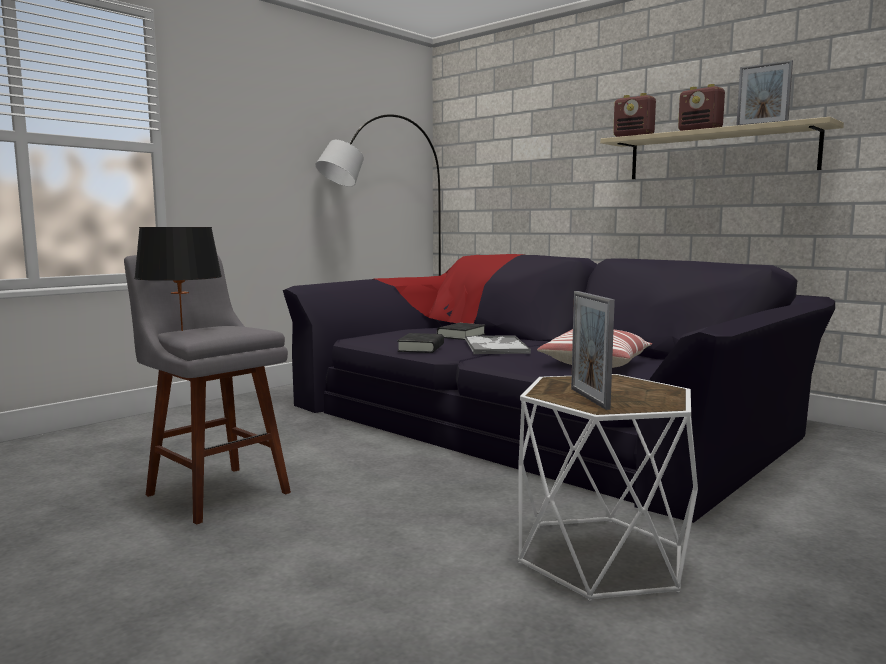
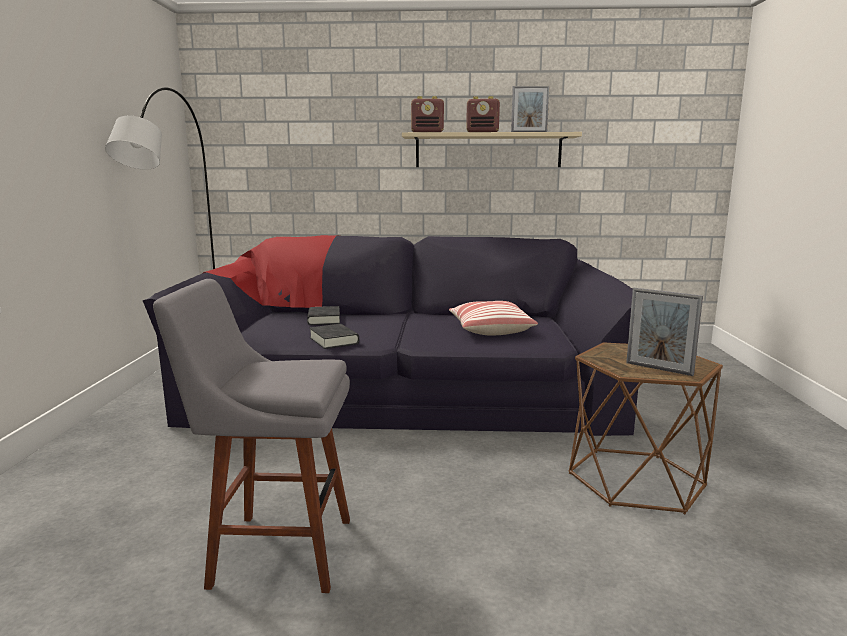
camera: 40 degrees left, 5 degrees up
black table lamp [134,227,222,331] -> none
tray [465,335,531,354] -> none
white side table [518,374,698,602] -> brown side table [568,342,723,514]

